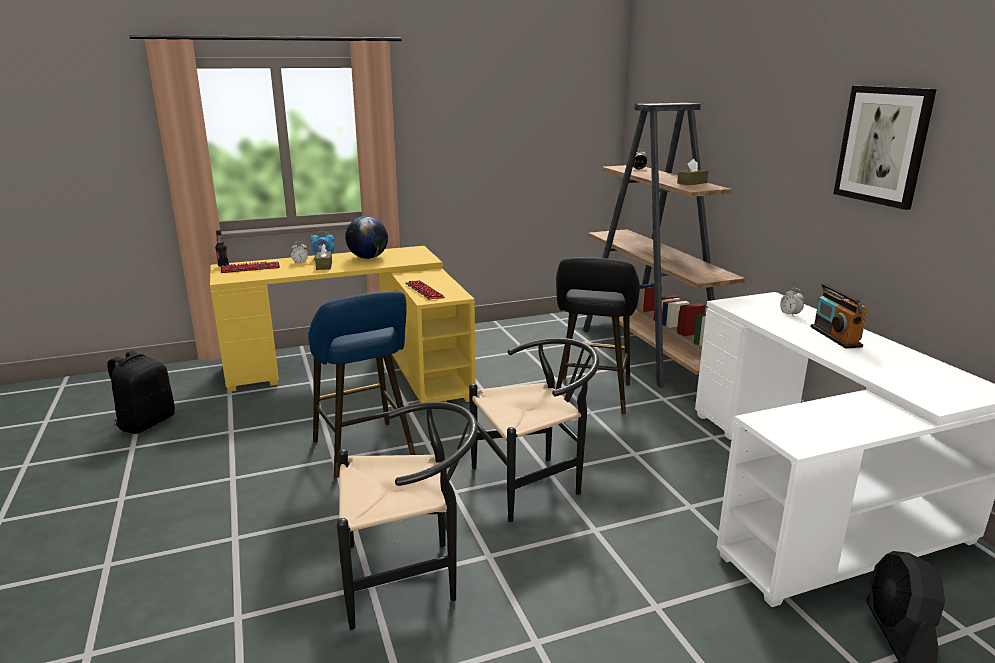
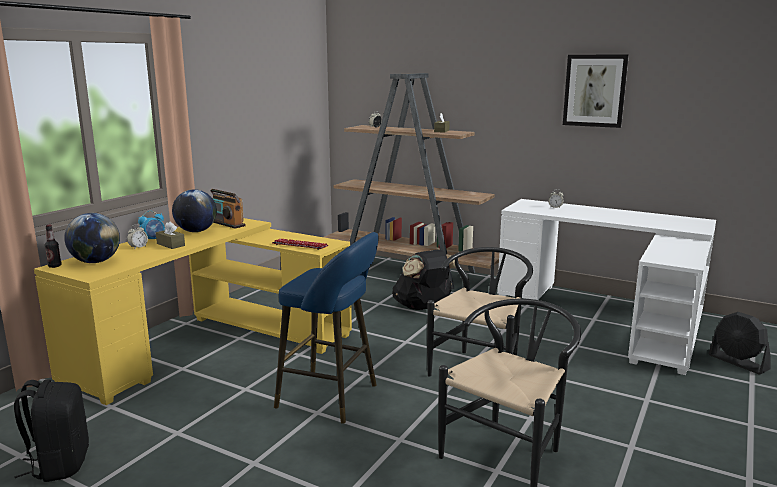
camera: 40 degrees left, 5 degrees down
keyboard [221,261,280,273] -> globe [64,213,120,263]
black stool [556,257,640,414] -> black backpack [392,250,456,310]
radio [811,283,868,349] -> radio moved to [210,189,246,228]

